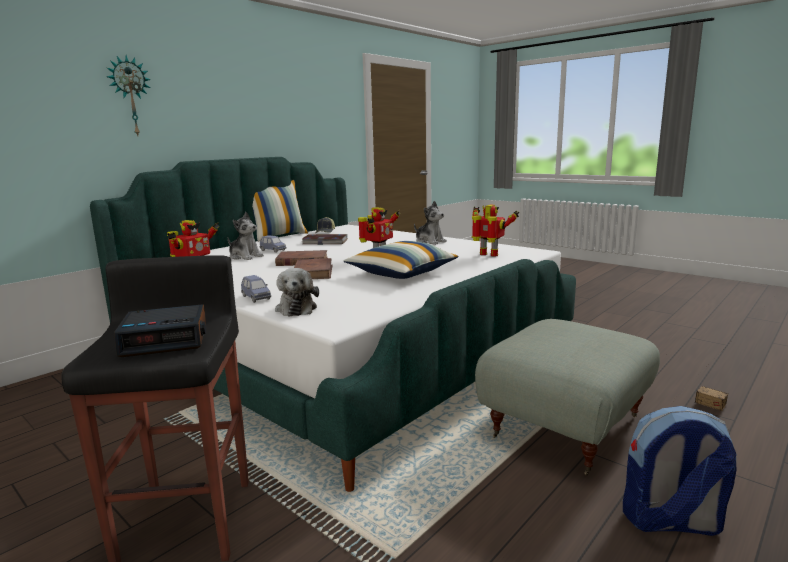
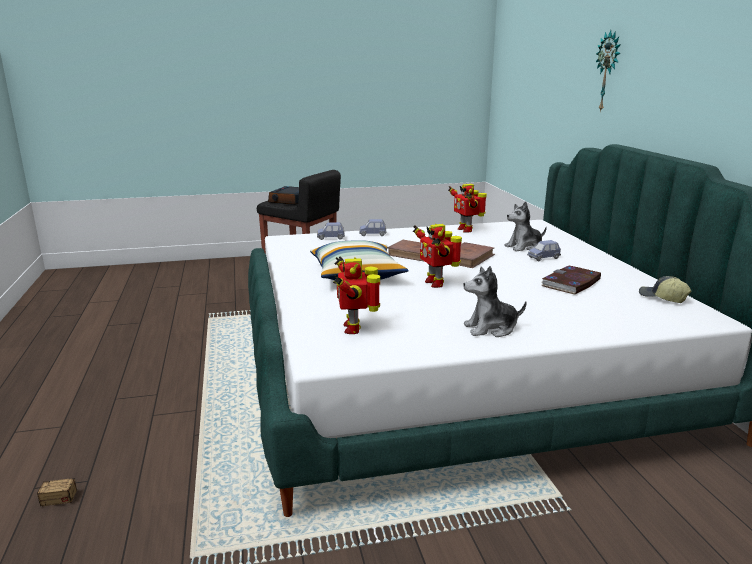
camera: 125 degrees right, 5 degrees up
pillow [252,180,308,242] -> none
plush toy [275,268,319,316] -> blue toy car [317,222,345,240]
toy robot [472,205,519,257] -> toy robot turned 105 degrees clockwise [333,256,380,334]
grey ottoman [475,319,660,476] -> none
backpack [623,406,737,536] -> none

